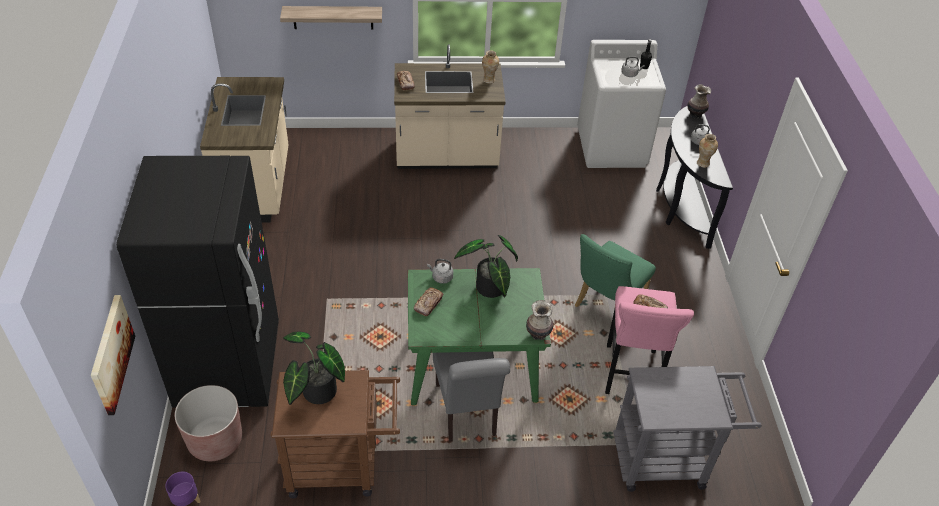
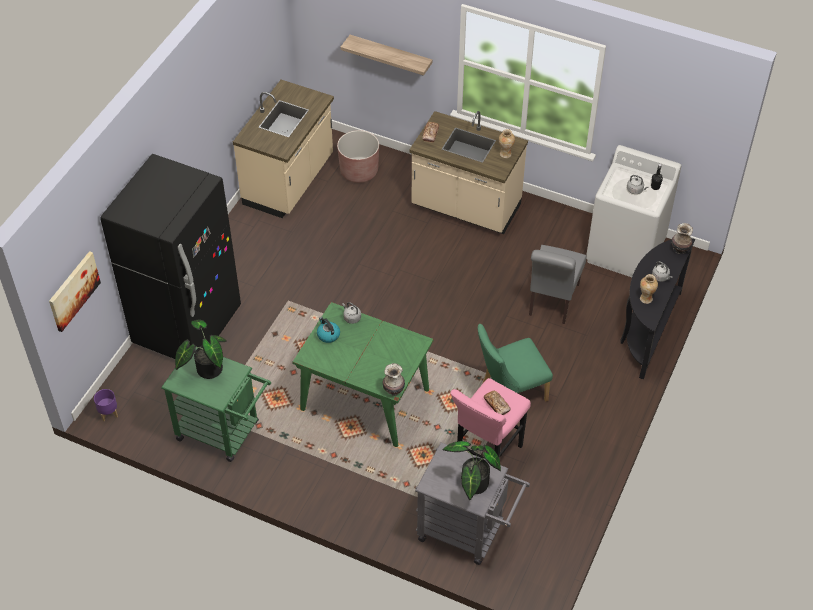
camera: 30 degrees right, 5 degrees up
brown planter [175,385,242,461] -> brown planter moved to [337,130,379,183]
brown cart [270,370,400,498] -> green cart [161,346,271,462]
bread [414,287,443,316] -> kettle [317,317,340,343]
grey chair [433,352,510,442] -> grey chair moved to [529,245,587,324]
potted plant [454,235,518,298] -> potted plant moved to [442,441,501,500]

